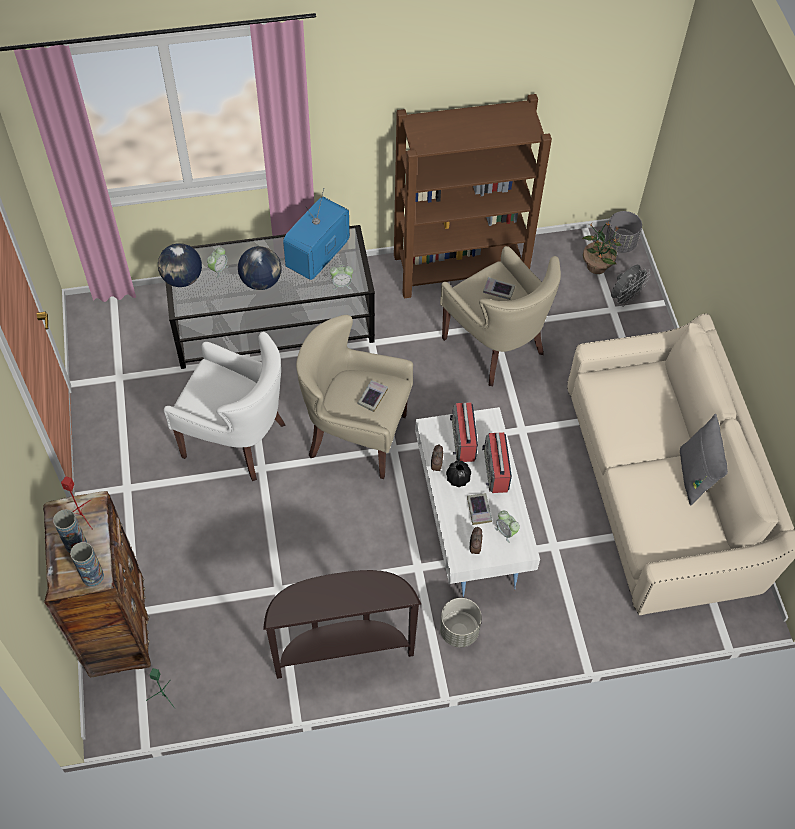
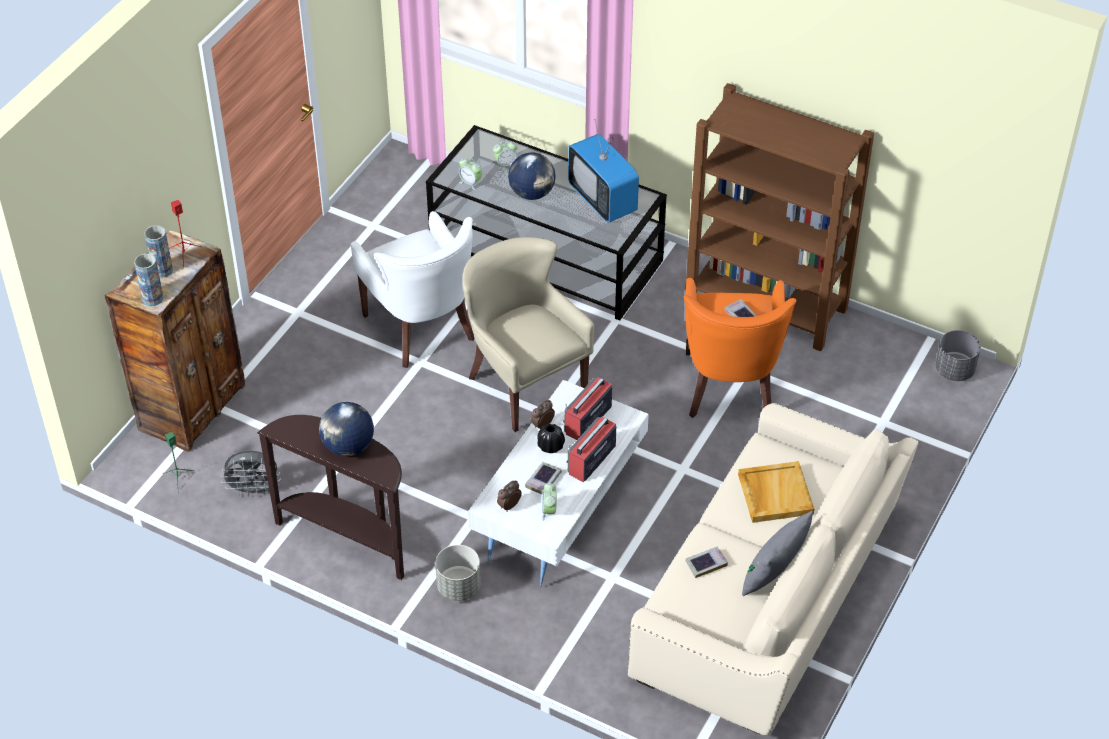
camera: 40 degrees right, 10 degrees down
globe [158,243,202,287] -> globe moved to [319,402,374,456]
television [283,188,350,280] -> television turned 105 degrees counterclockwise [568,119,639,223]
alarm clock [330,265,353,290] -> alarm clock moved to [459,158,482,190]
book [358,380,388,412] -> book moved to [685,547,728,578]
beige armchair [440,246,561,386] -> orange armchair [684,278,797,418]
potted plant [582,222,621,274] -> none
grey fan [611,265,651,307] -> grey fan moved to [220,451,281,497]
none -> beige tray [738,461,814,523]

